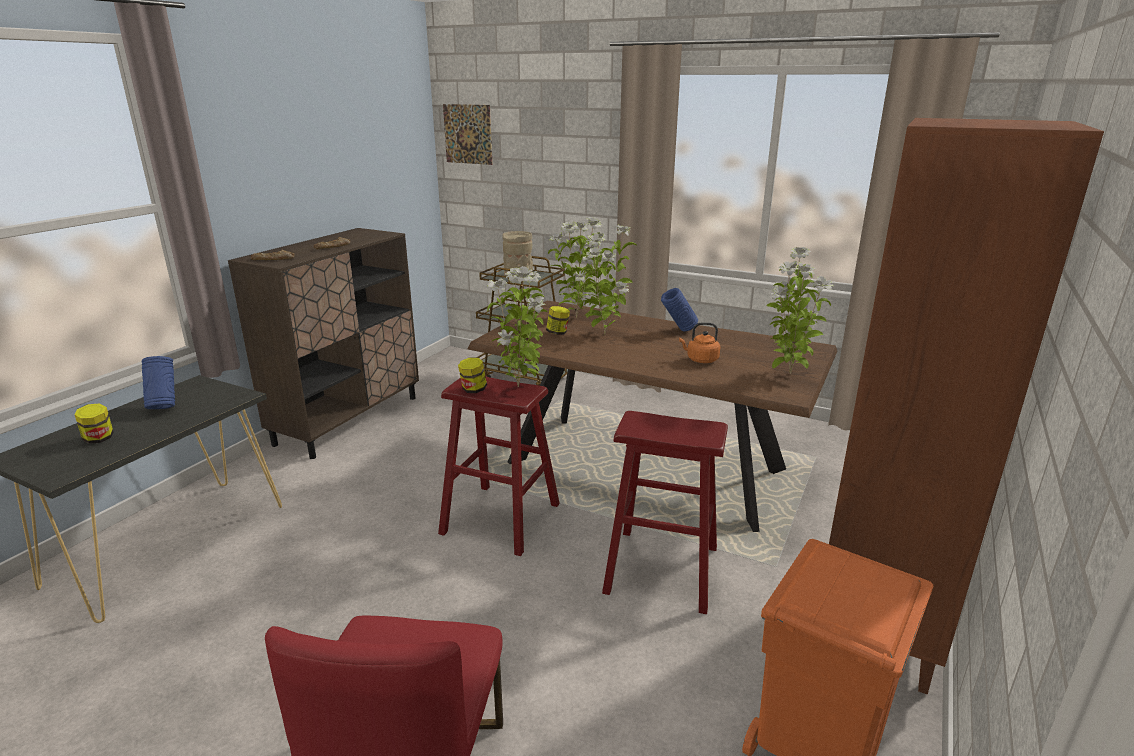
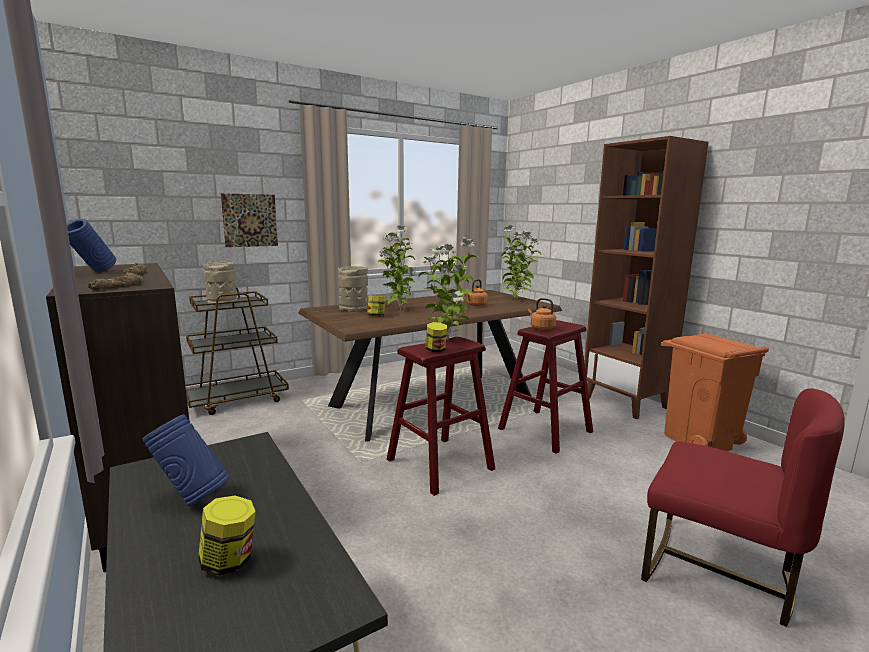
camera: 60 degrees left, 10 degrees down
picture [443,104,492,165] -> picture moved to [221,193,278,247]
potted plant [548,217,602,318] -> beige vase [338,266,368,312]
blue vase [661,288,698,332] -> blue vase moved to [67,219,116,272]
none -> orange kettle [528,298,556,330]

